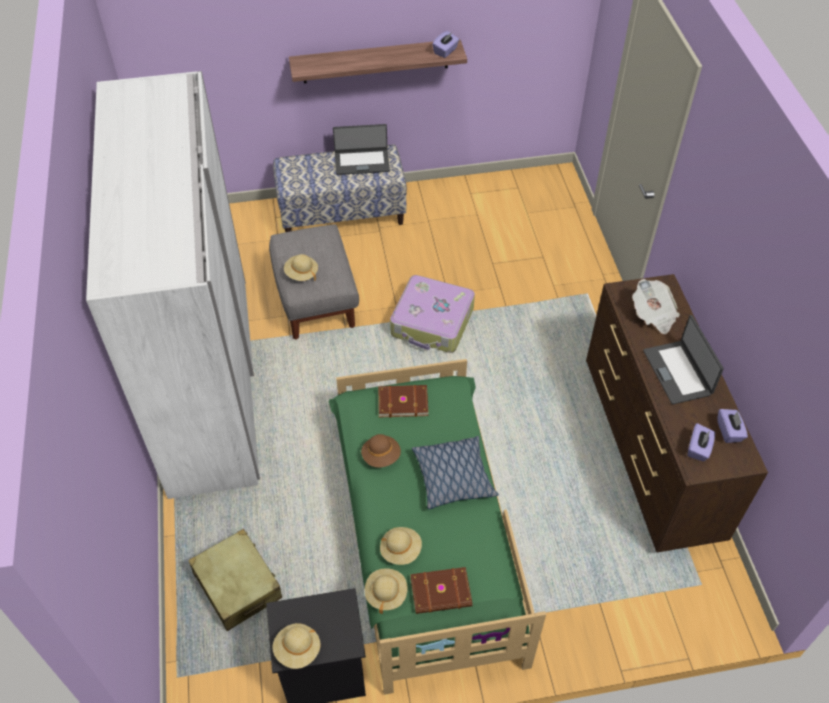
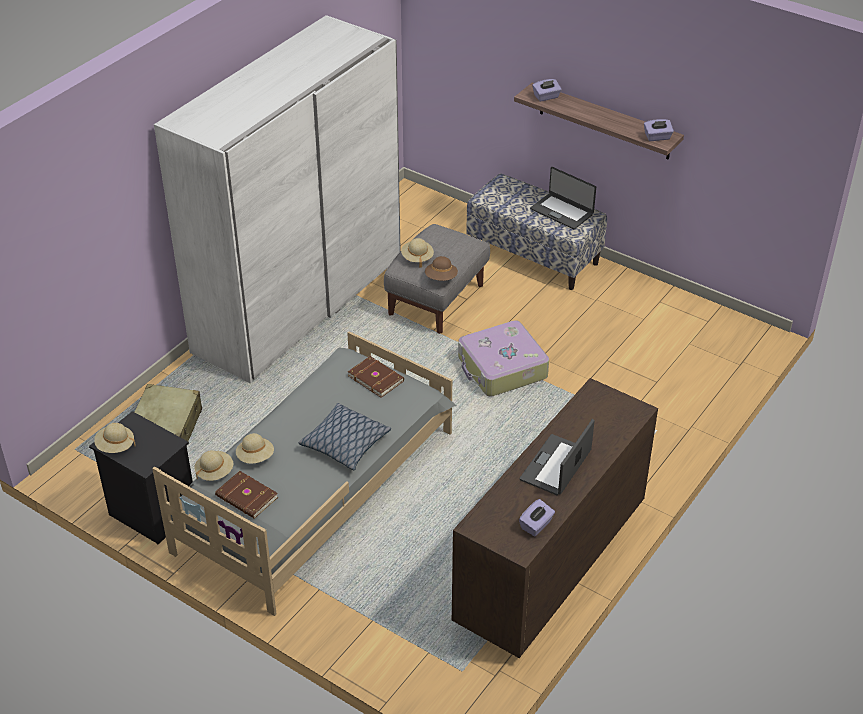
camera: 45 degrees right, 10 degrees down
green bed [329,359,546,695] -> grey bed [152,331,457,616]
brown hat [361,434,401,468] -> brown hat moved to [425,256,458,281]
newspaper [632,279,680,334] -> none
purple tissue box [688,423,715,461] -> purple tissue box moved to [532,79,562,102]

